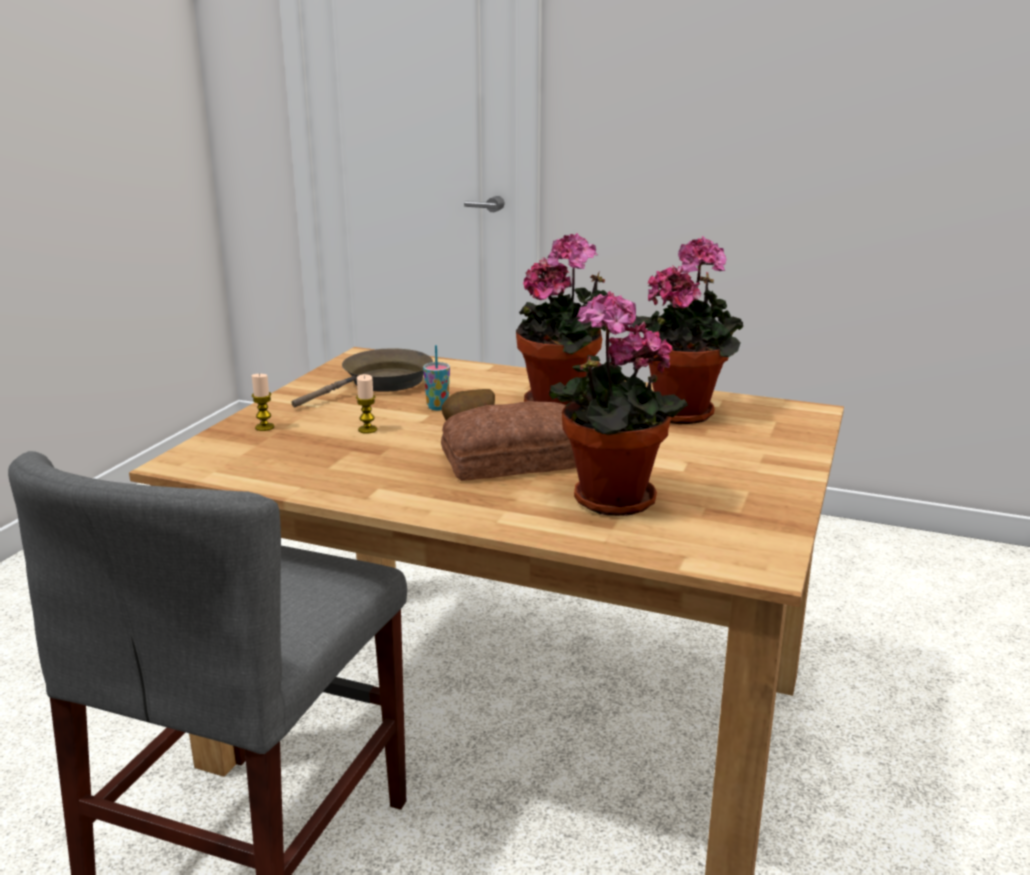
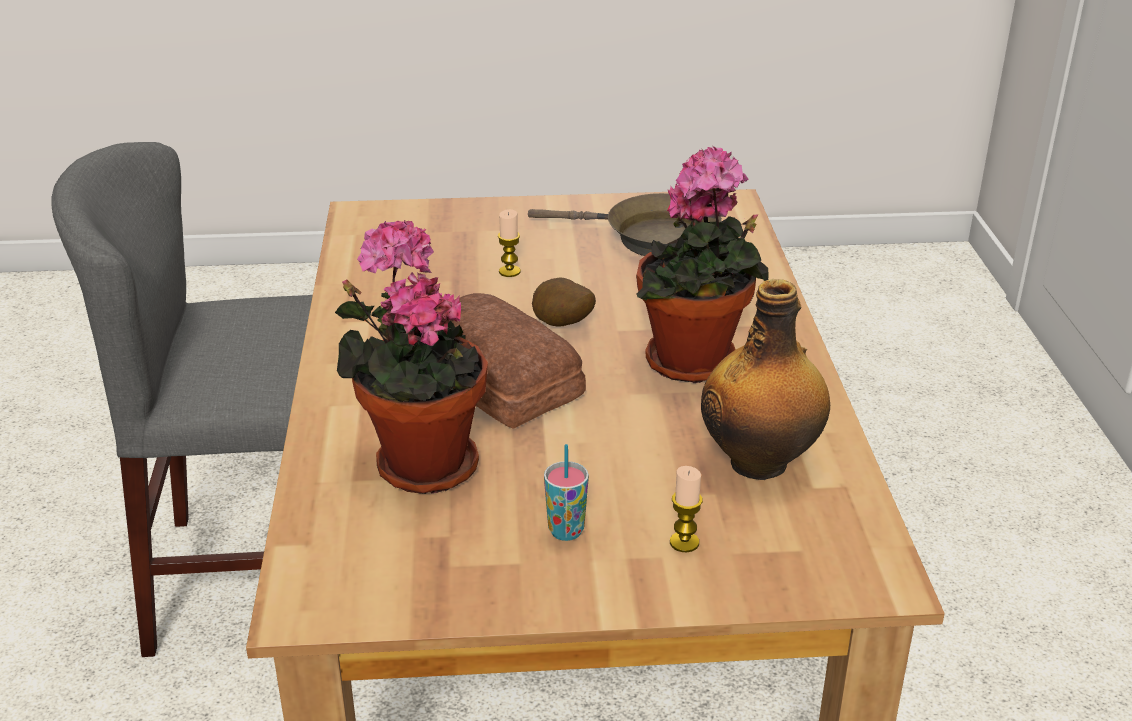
camera: 65 degrees right, 10 degrees up
candle [252,373,274,431] -> candle moved to [670,466,703,552]
cup [423,345,450,410] -> cup moved to [544,444,589,541]
potted plant [632,236,743,424] -> bottle [701,279,830,480]

